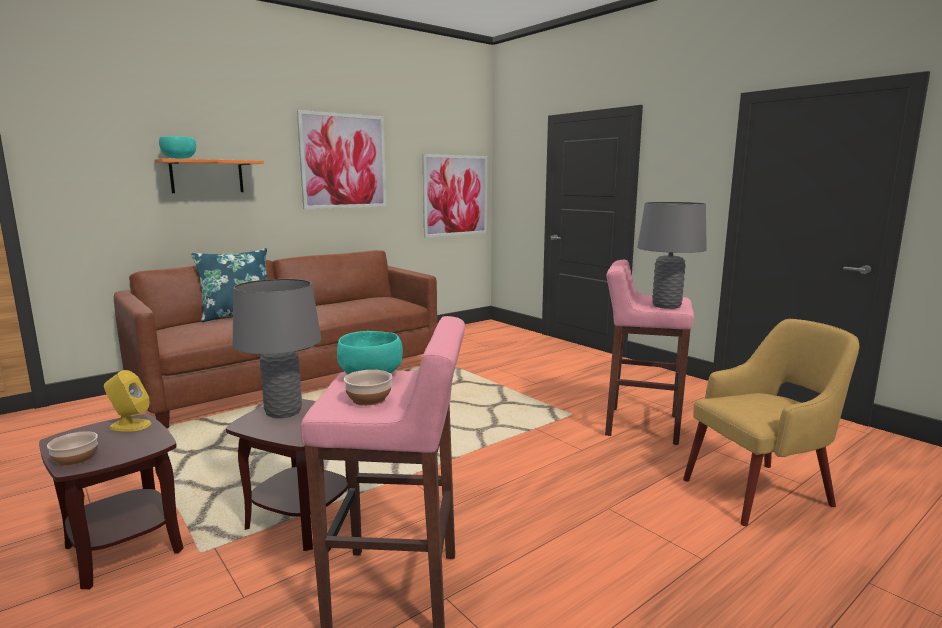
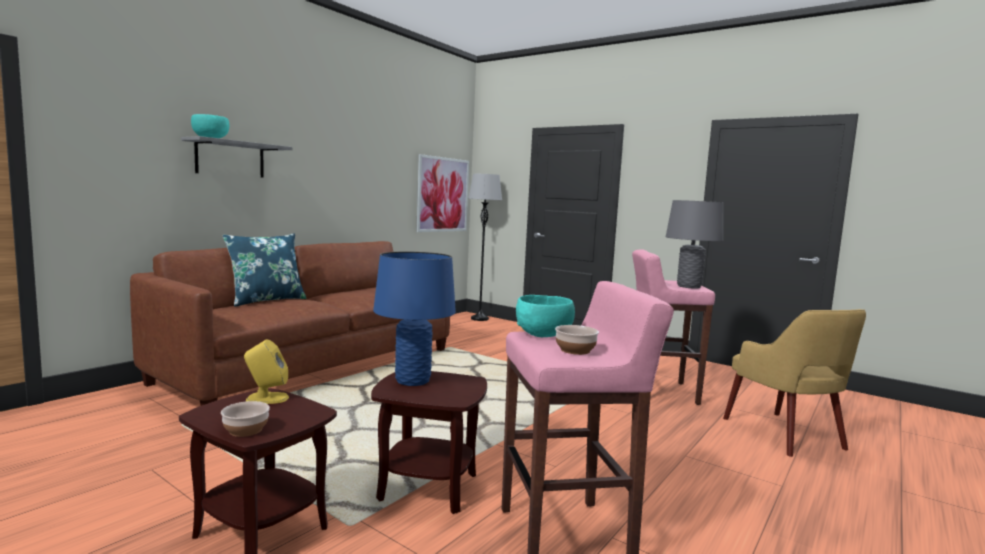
camera: 15 degrees left, 5 degrees down
orange shelf [155,158,264,193] -> grey shelf [181,136,293,178]
grey table lamp [233,279,321,418] -> blue table lamp [373,251,456,386]
picture [297,110,387,209] -> none
yellow armchair [683,319,859,526] -> yellow armchair turned 105 degrees clockwise [723,309,866,457]
none -> grey floor lamp [468,174,502,321]

